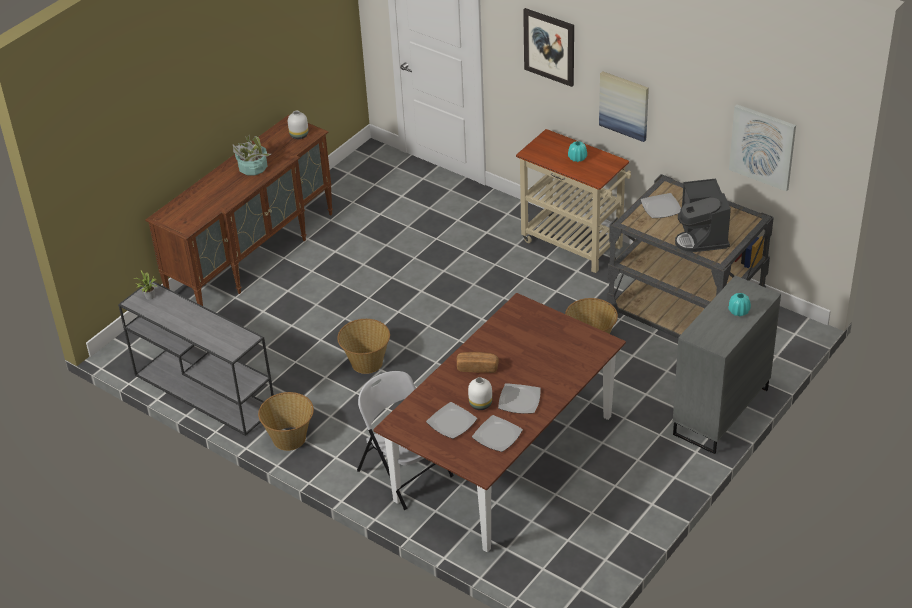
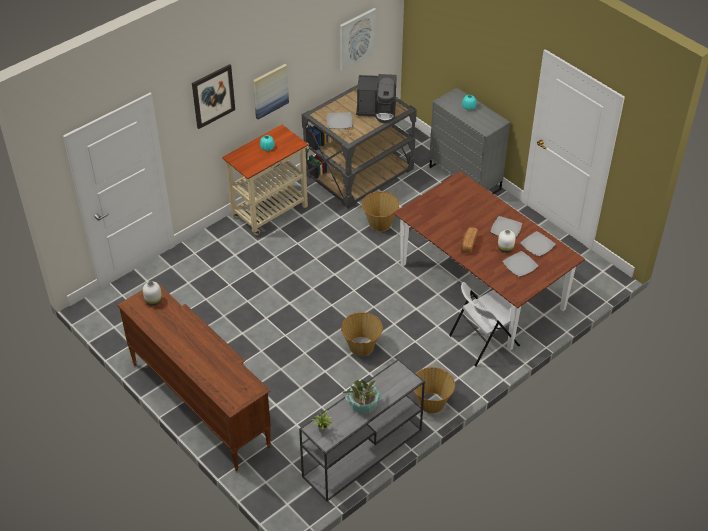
camera: 80 degrees left, 5 degrees up
potted plant [233,134,271,176] -> potted plant moved to [342,379,383,414]

